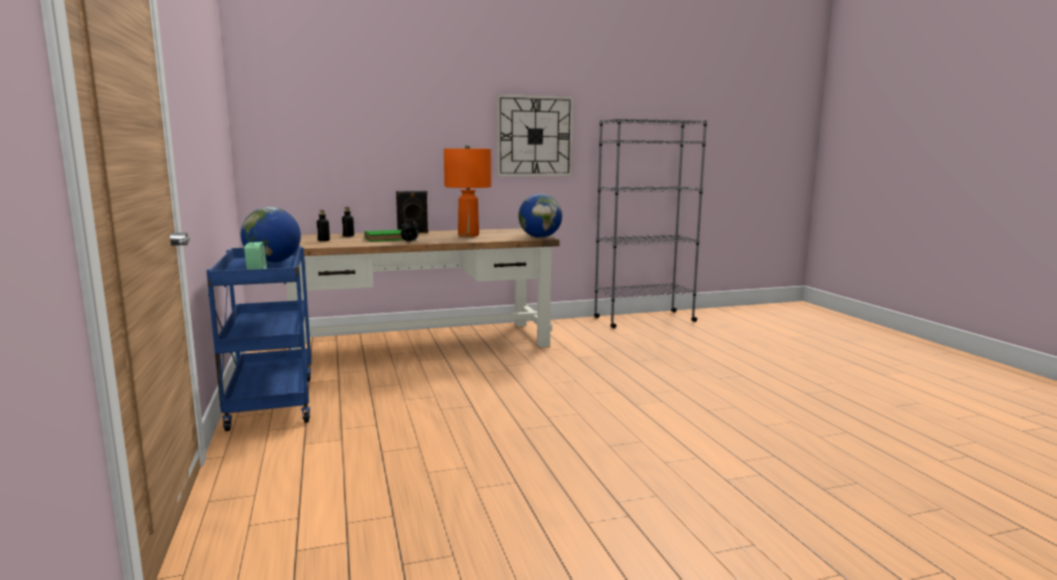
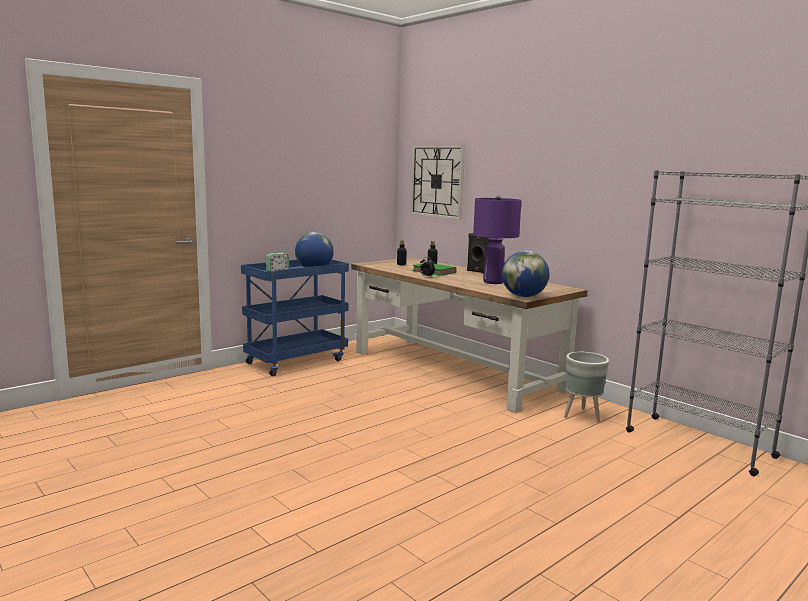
camera: 65 degrees right, 0 degrees up
orange table lamp [444,145,492,237] -> purple table lamp [473,195,522,284]
wall clock [497,94,574,177] -> wall clock moved to [410,145,465,220]
none -> grey planter [564,352,609,422]

